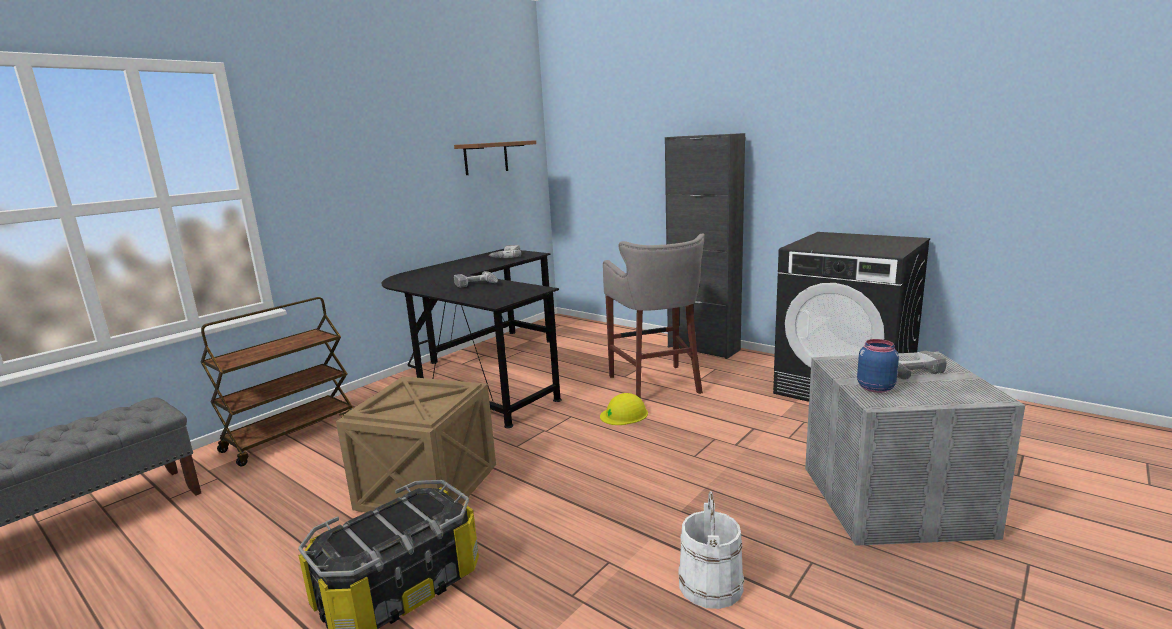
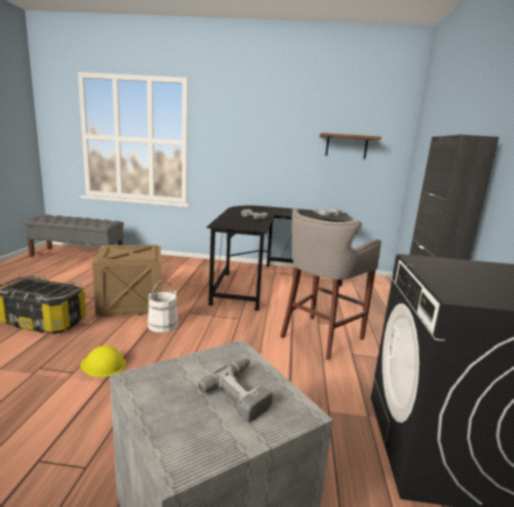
camera: 55 degrees right, 0 degrees up
brown cart [201,297,353,466] -> none
yellow hard hat [600,393,648,425] -> yellow hard hat moved to [80,345,126,377]
white bucket [678,491,744,609] -> white bucket moved to [147,280,178,333]
blue jar [857,339,899,393] -> none

